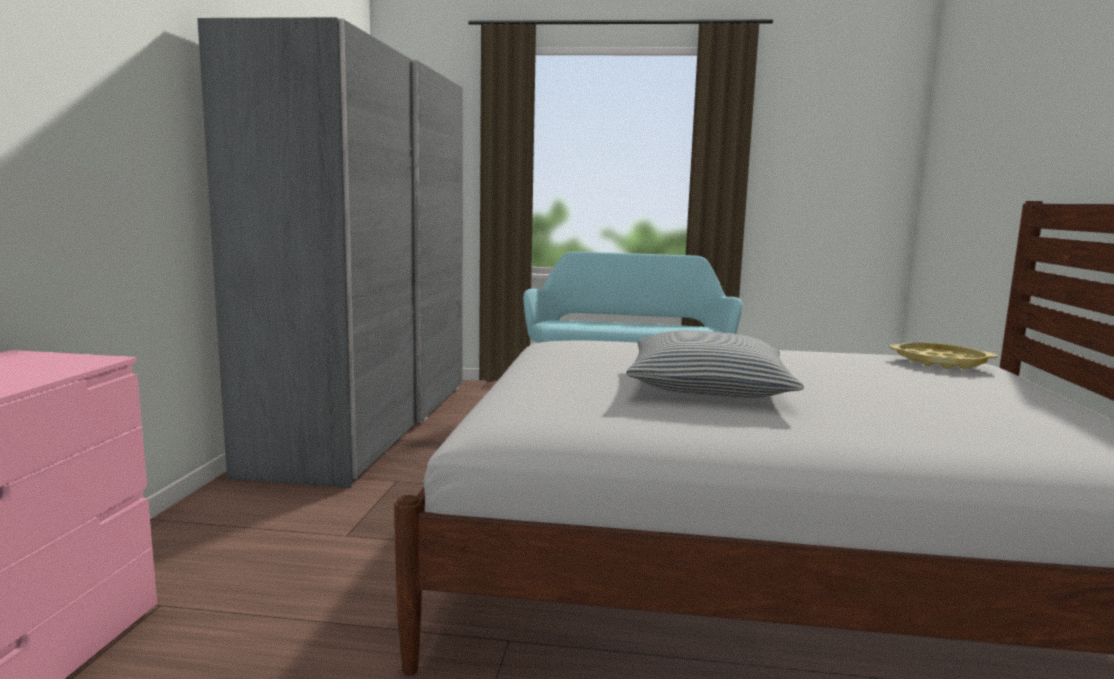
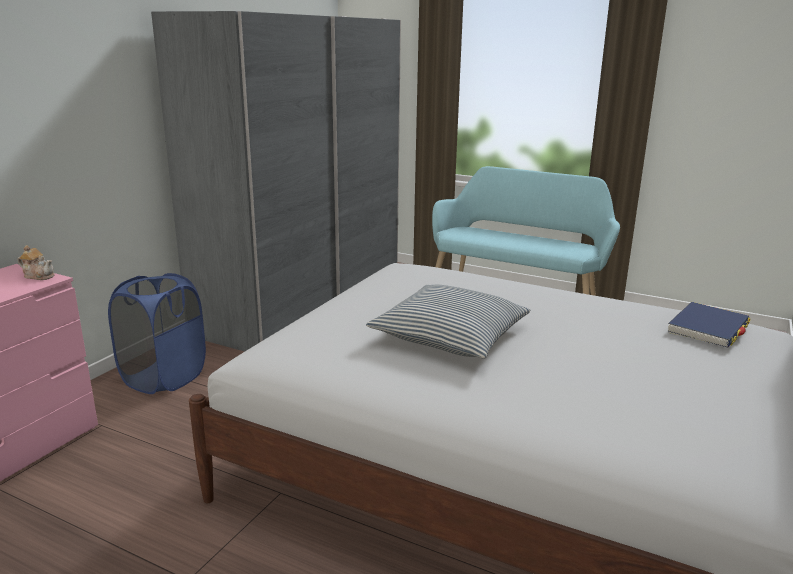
camera: 20 degrees right, 10 degrees up
yellow tray [889,342,997,370] -> blue book [668,302,750,347]
none -> teapot [18,245,55,280]
none -> blue laundry basket [108,273,206,394]

